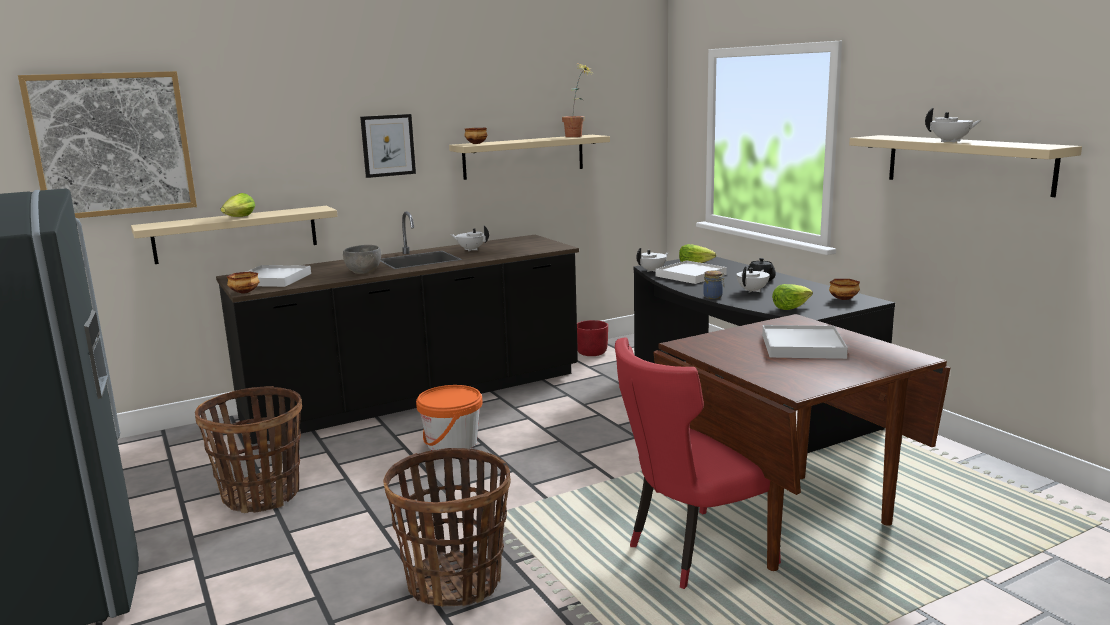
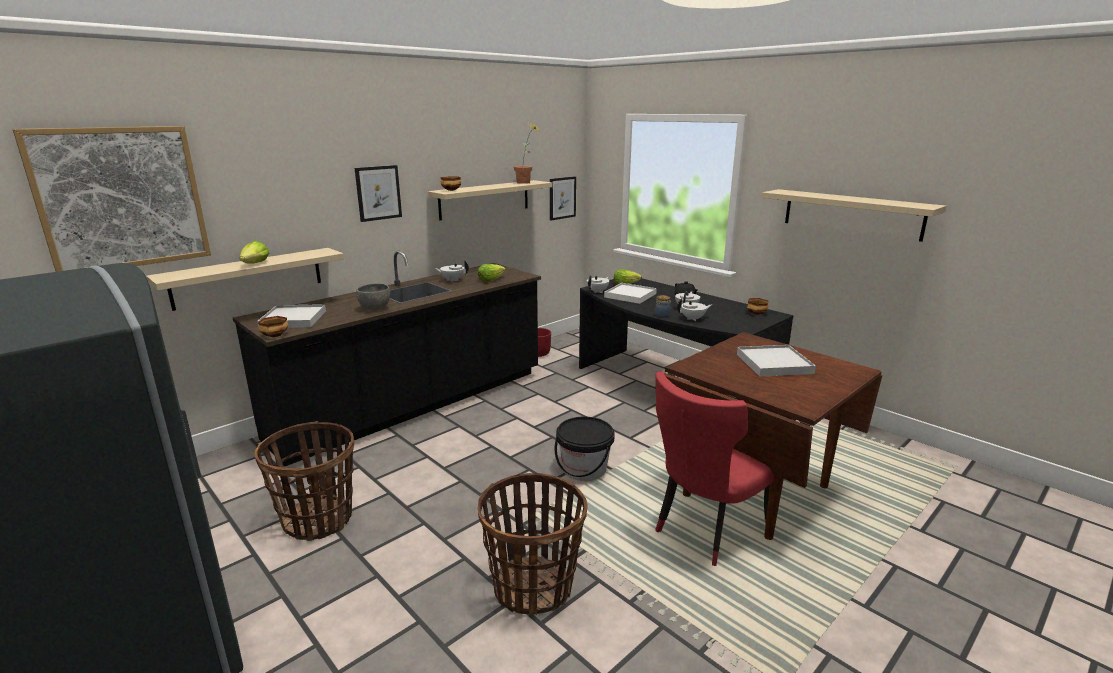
camera: 15 degrees left, 5 degrees up
orange bucket [416,385,482,450] -> none
lettuce [772,284,813,310] -> lettuce moved to [478,264,506,282]
white teapot [925,108,982,142] -> white teapot moved to [677,298,712,322]
none -> picture [550,176,576,220]
none -> black bucket [555,417,615,481]

